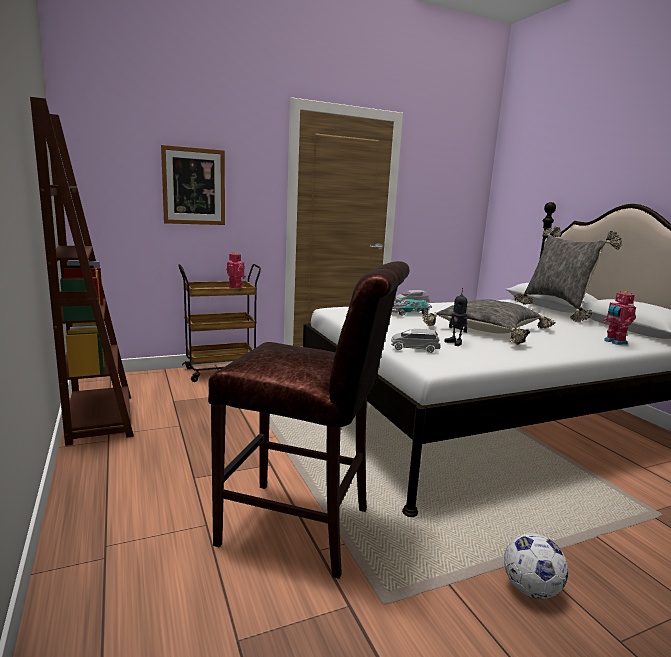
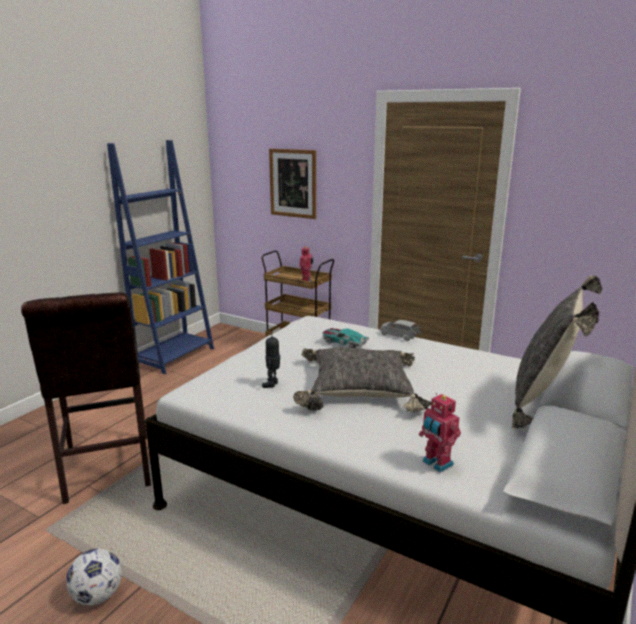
camera: 55 degrees right, 5 degrees up
brown bookcase [30,97,134,446] -> blue bookcase [107,140,214,374]
grey toy car [391,329,441,353] -> none
toy robot [604,291,636,345] -> toy robot turned 75 degrees counterclockwise [419,393,461,472]

